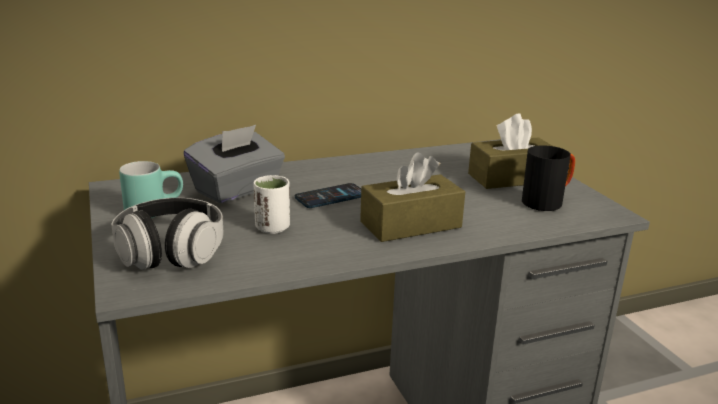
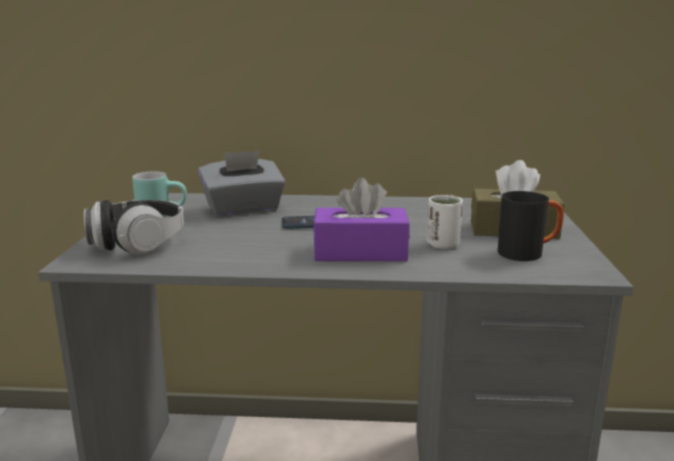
camera: 25 degrees right, 5 degrees down
white cup [253,175,290,234] -> white cup moved to [427,195,463,249]
brown tissue box [360,152,465,242] -> purple tissue box [313,178,410,261]

